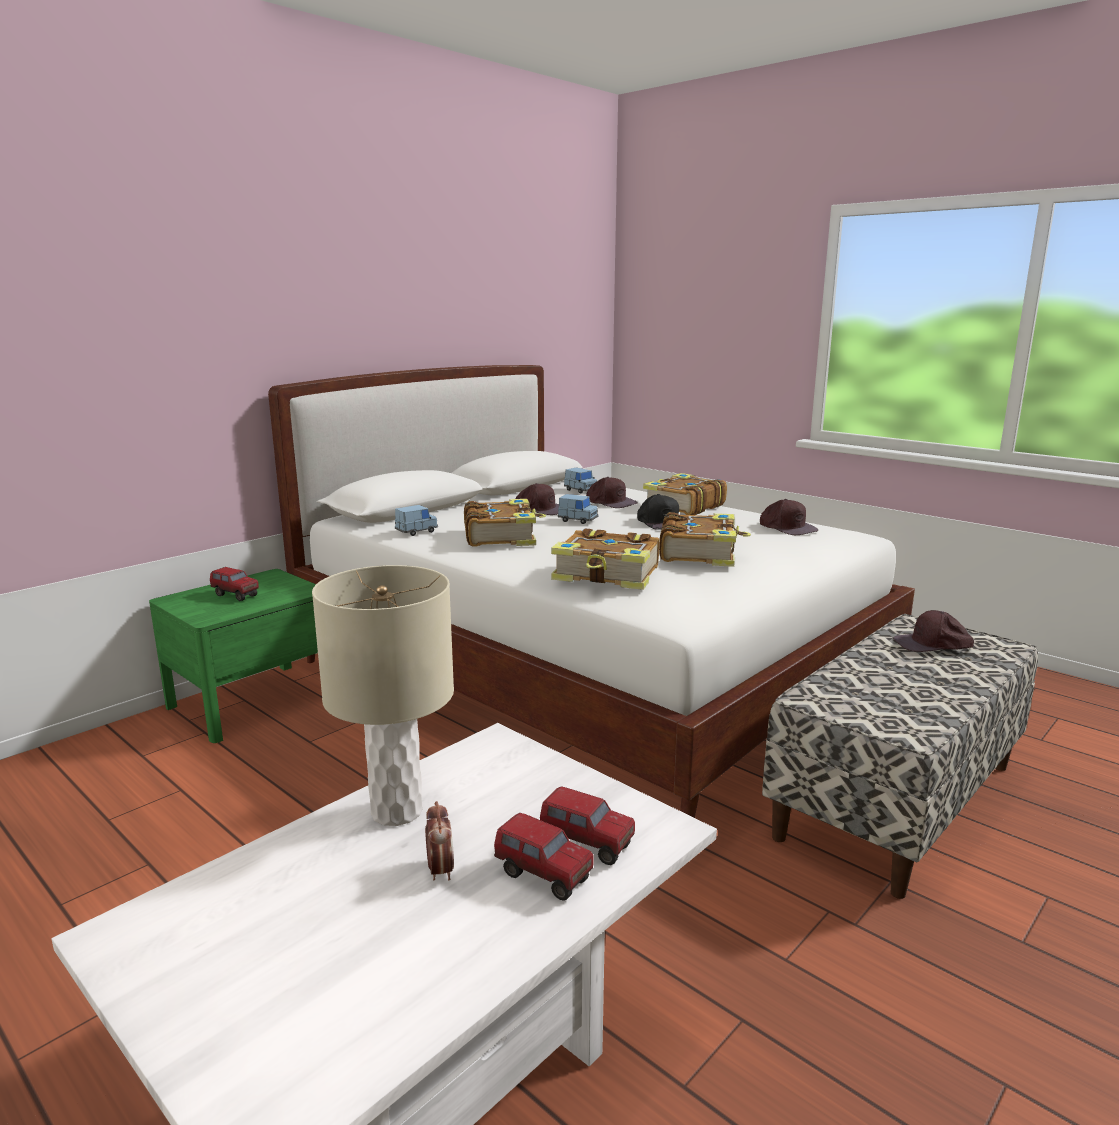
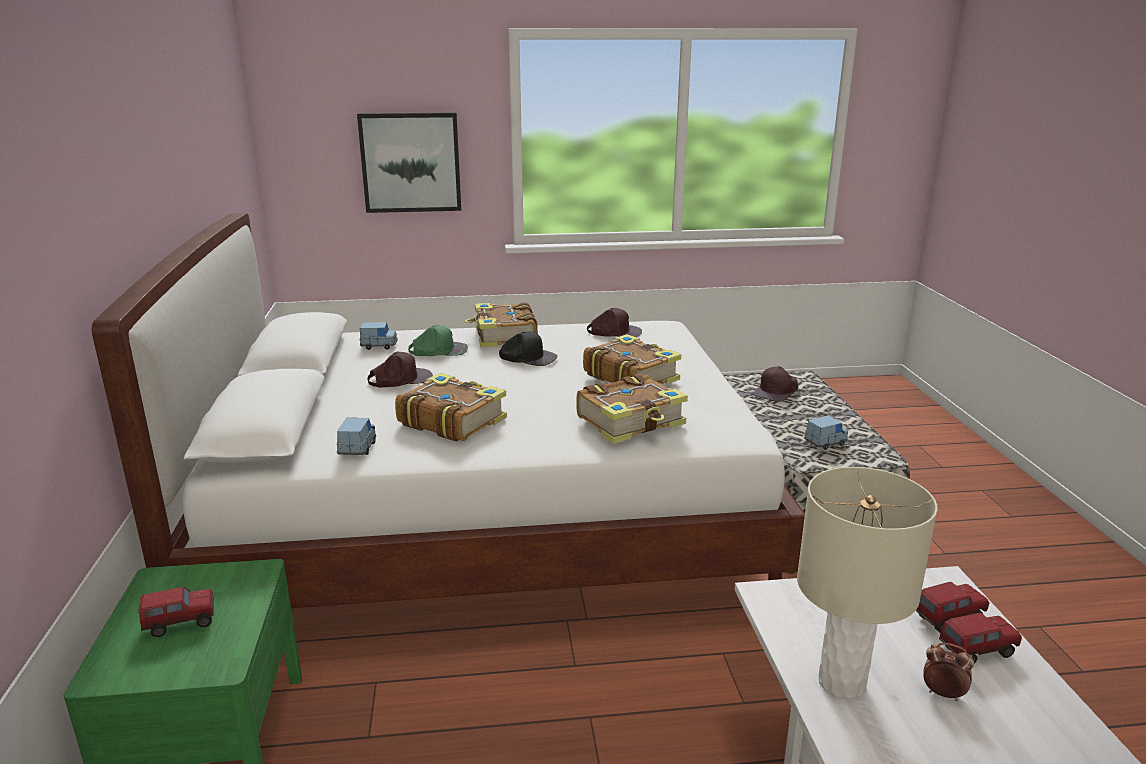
camera: 50 degrees left, 5 degrees up
blue toy car [558,494,598,524] -> blue toy car moved to [804,416,848,450]
brown cap [586,477,638,508] -> green cap [408,325,468,356]
none -> picture [357,112,461,213]

